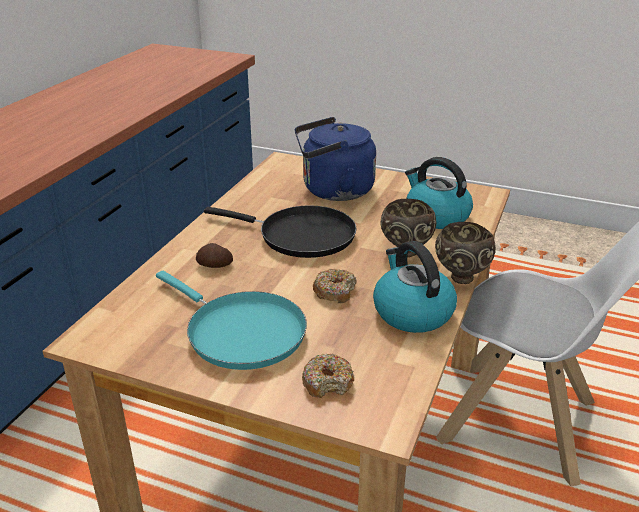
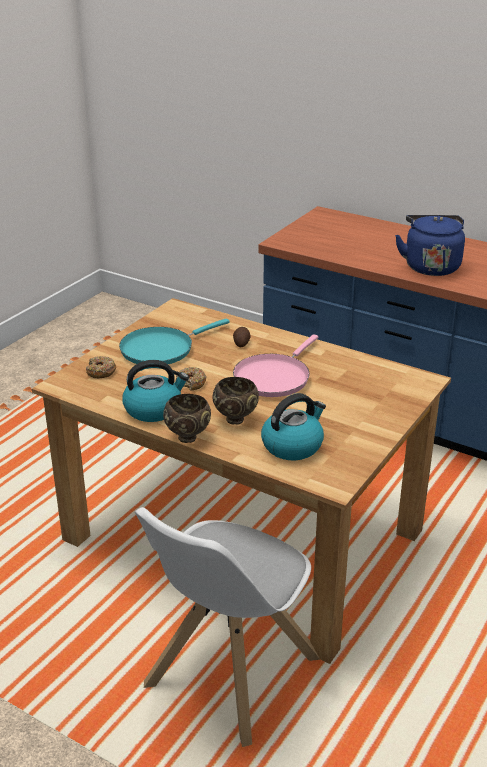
camera: 100 degrees right, 0 degrees up
black frying pan [204,205,357,258] -> pink frying pan [233,334,318,397]
blue kettle [295,117,376,201] -> blue kettle moved to [395,215,465,276]

